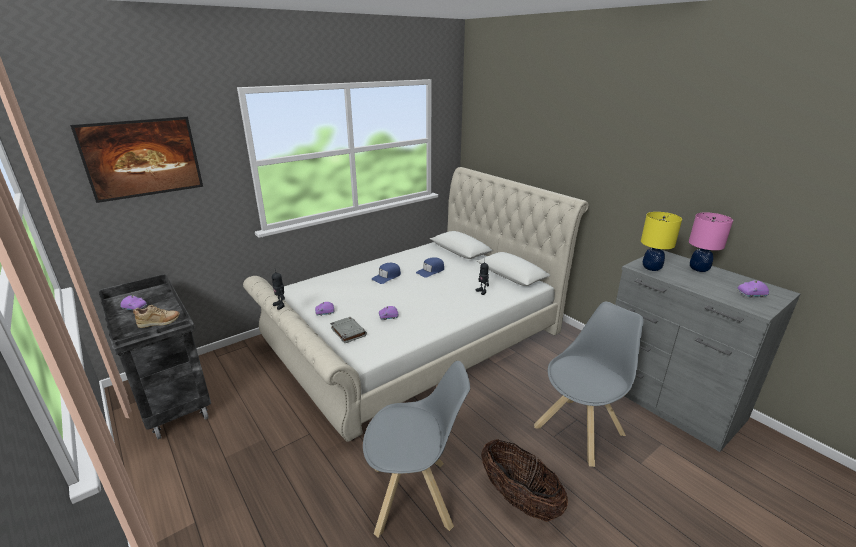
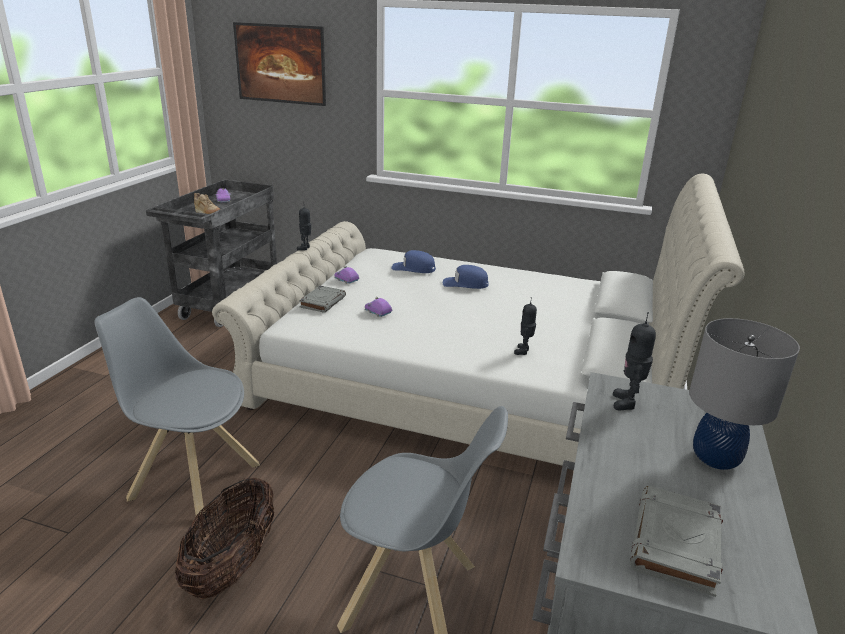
camera: 55 degrees right, 0 degrees up
grey chair [363,361,470,538] -> grey chair turned 150 degrees clockwise [95,297,260,521]
blue cap [416,257,444,278] -> blue cap moved to [391,250,436,273]
yellow table lamp [641,212,682,271] -> toy robot [613,312,656,410]
pink table lamp [689,212,733,272] -> grey table lamp [689,318,800,470]
purple toy car [737,280,769,297] -> grey book [630,486,723,597]

